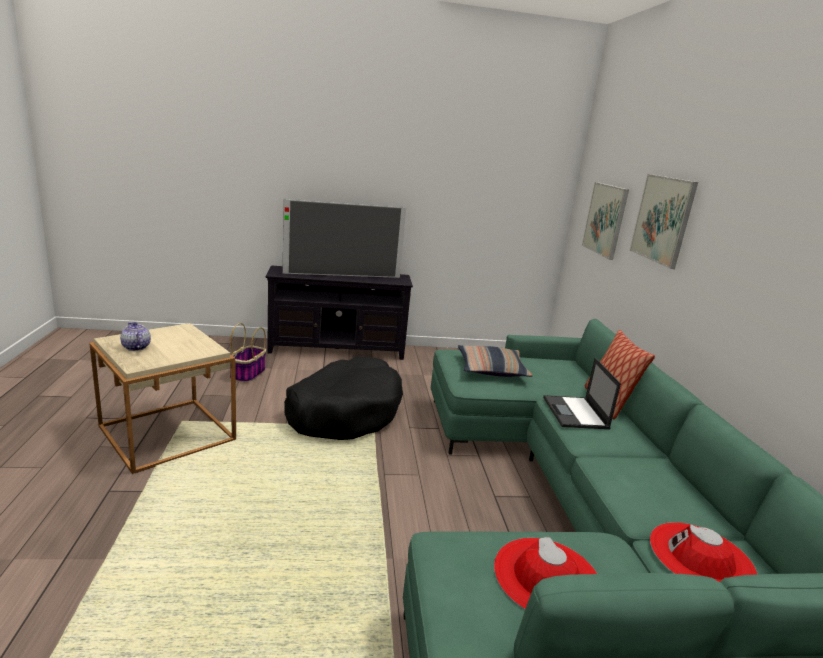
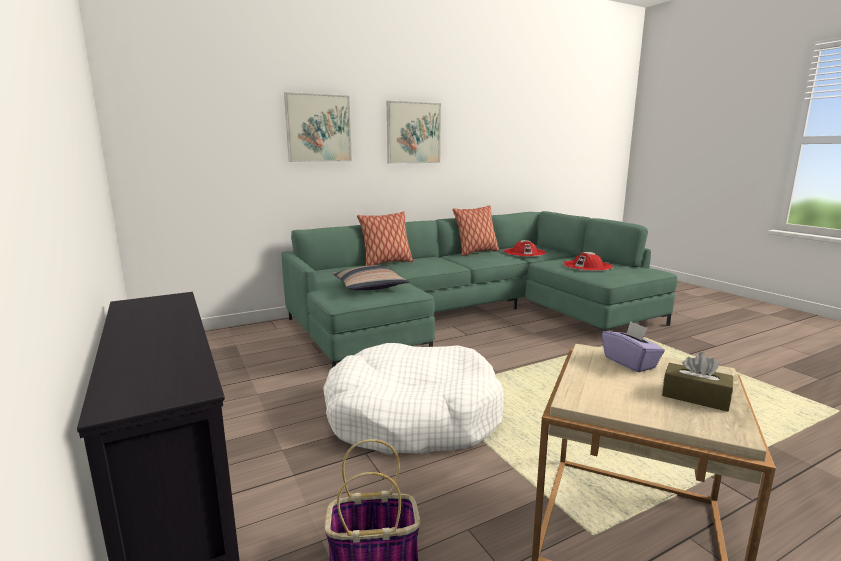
camera: 110 degrees left, 5 degrees down
teapot [120,322,151,351] -> brown tissue box [662,352,733,412]
television [282,199,406,278] -> none
black dog bed [284,356,403,440] -> white dog bed [323,343,504,455]
laptop [543,358,621,429] -> none
picture [582,182,629,260] -> picture moved to [387,101,441,164]
none -> pillow [453,205,499,256]
none -> purple tissue box [602,321,665,373]

